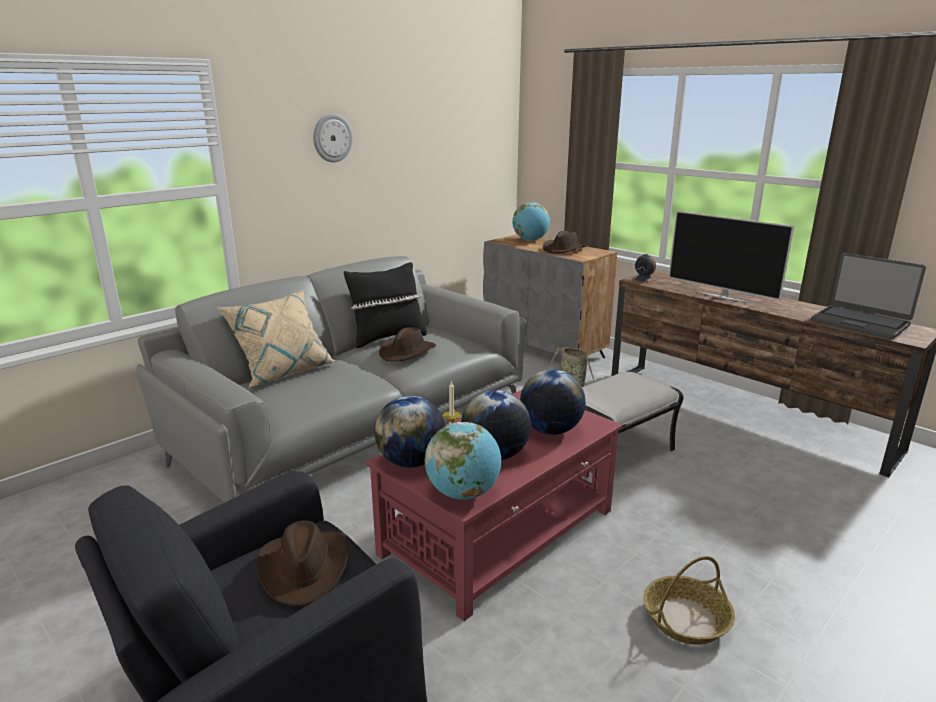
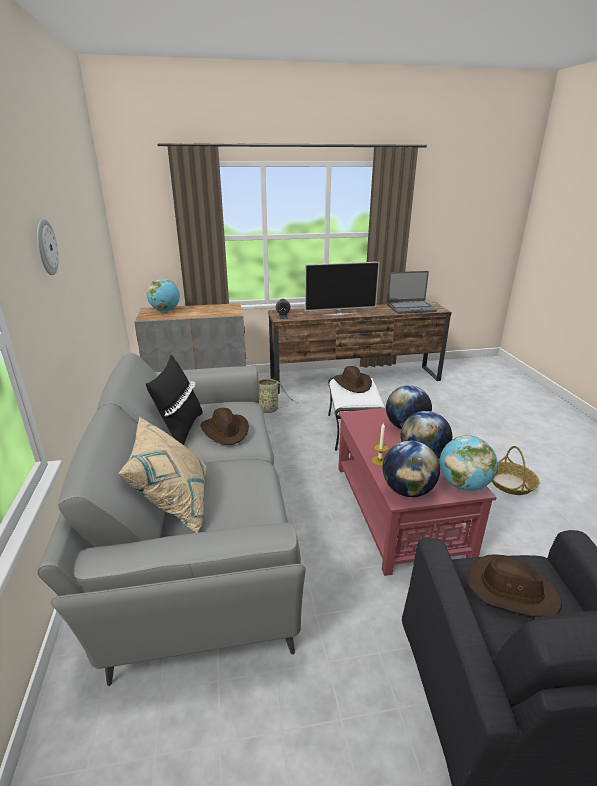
camera: 55 degrees left, 5 degrees up
brown hat [543,231,588,254] -> brown hat moved to [333,366,372,393]

